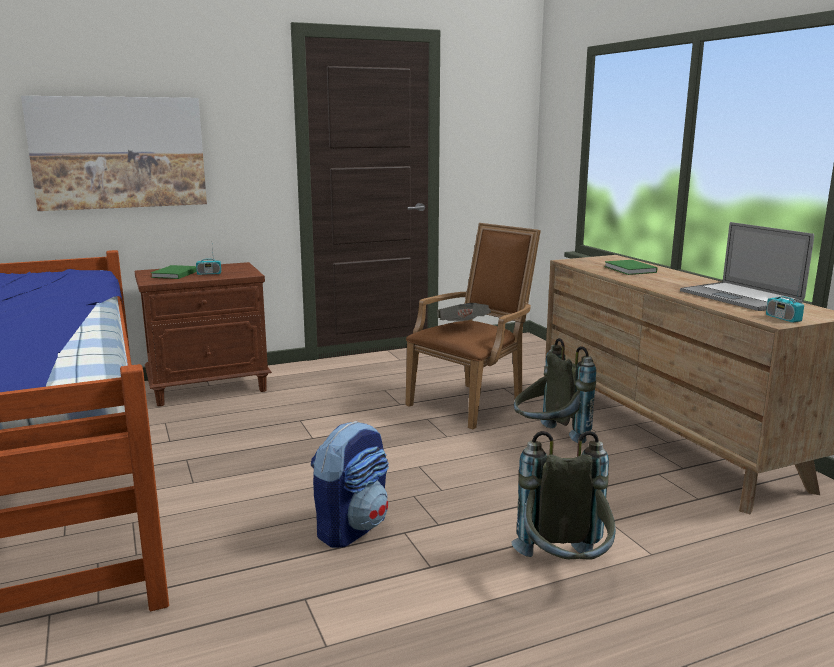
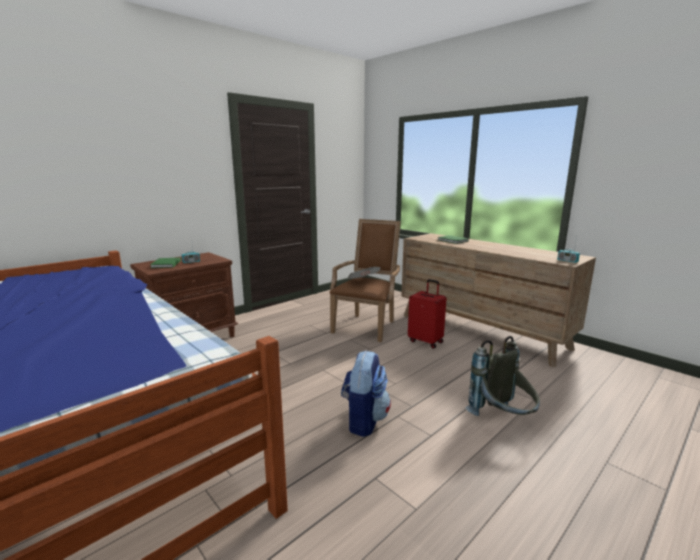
camera: 20 degrees left, 0 degrees up
picture [21,96,207,211] -> none
grey backpack [514,338,596,443] -> red suitcase [408,279,447,349]
laptop [680,222,814,311] -> none

